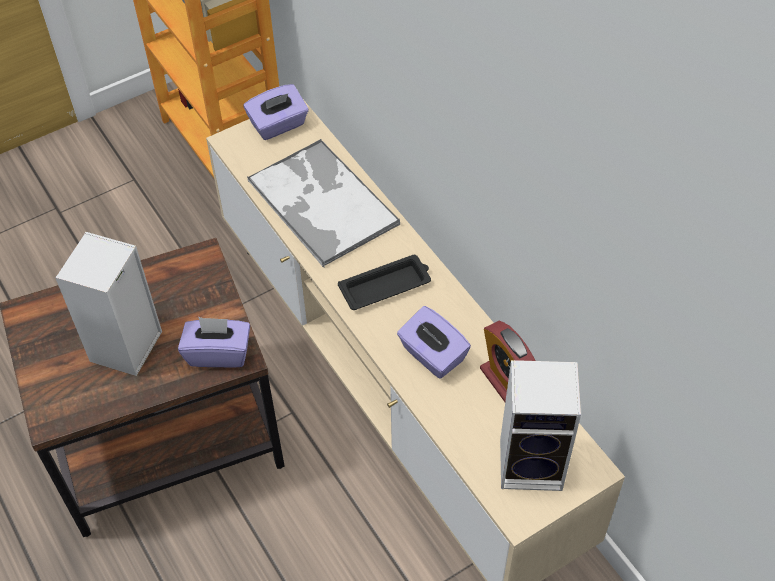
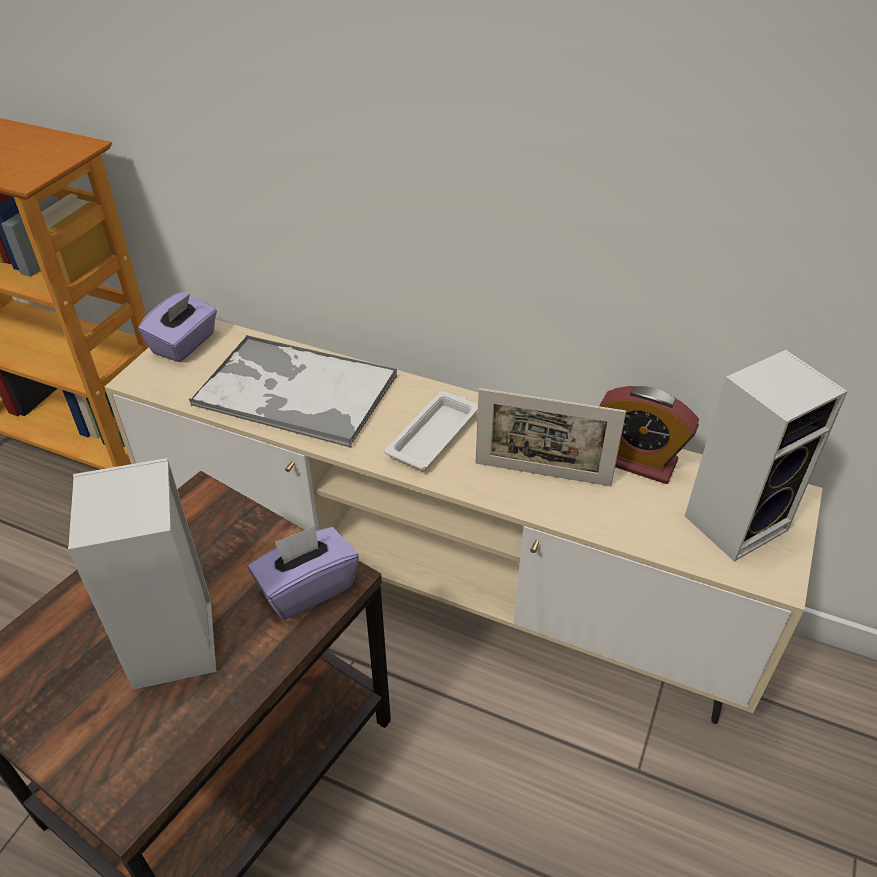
camera: 35 degrees left, 10 degrees down
black tray [338,255,431,310] -> white tray [384,391,478,470]
purple tissue box [397,306,471,379] -> picture frame [475,388,626,486]

